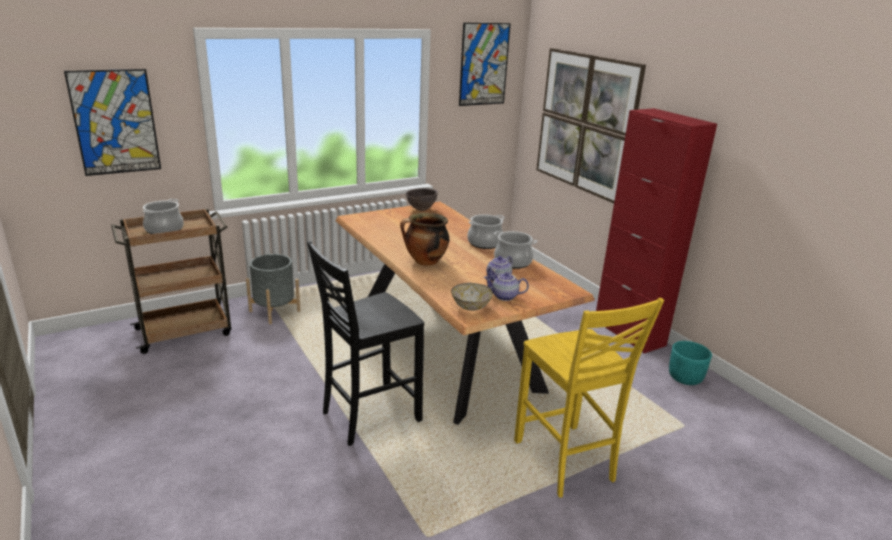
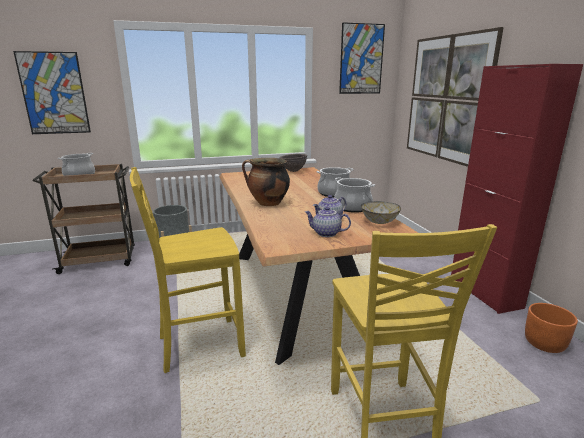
camera: 15 degrees right, 5 degrees down
black chair [307,241,424,446] -> yellow chair [130,167,246,373]
bowl [451,283,493,311] -> bowl moved to [361,201,401,224]
turquoise planter [669,341,712,385] -> orange planter [525,303,578,353]

